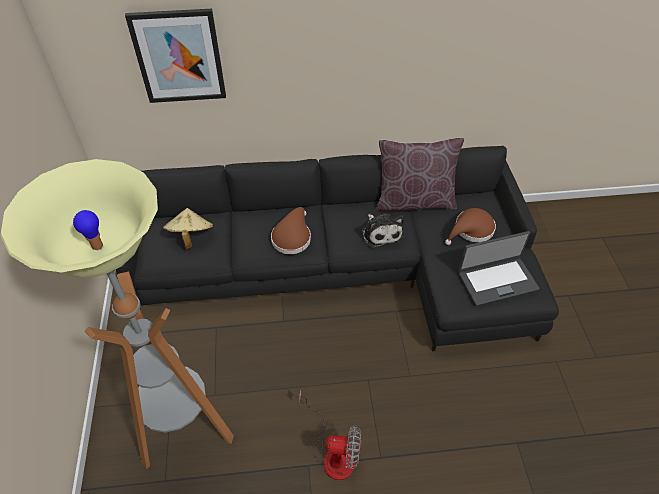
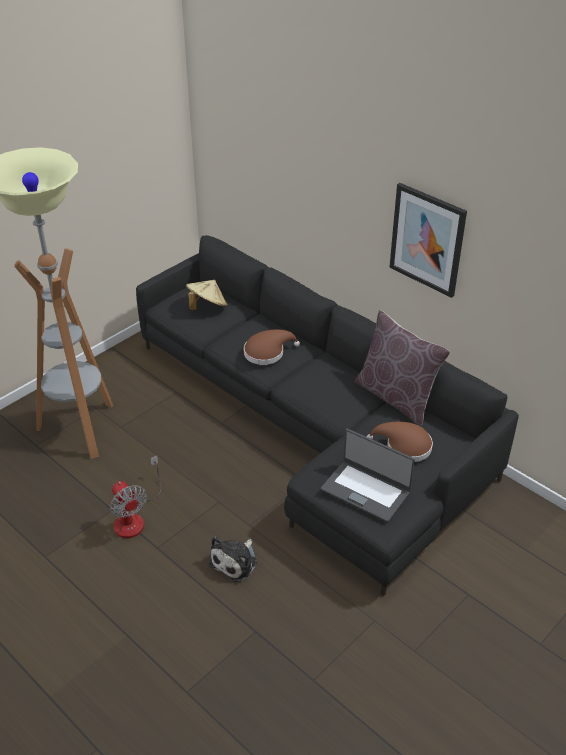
camera: 50 degrees right, 10 degrees down
picture [125,9,226,103] -> picture moved to [389,183,467,298]
plush toy [362,214,404,248] -> plush toy moved to [209,537,257,582]

